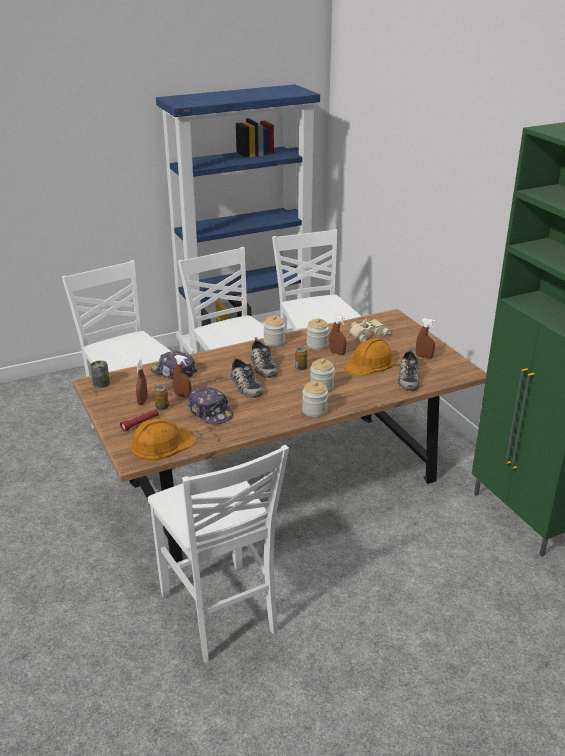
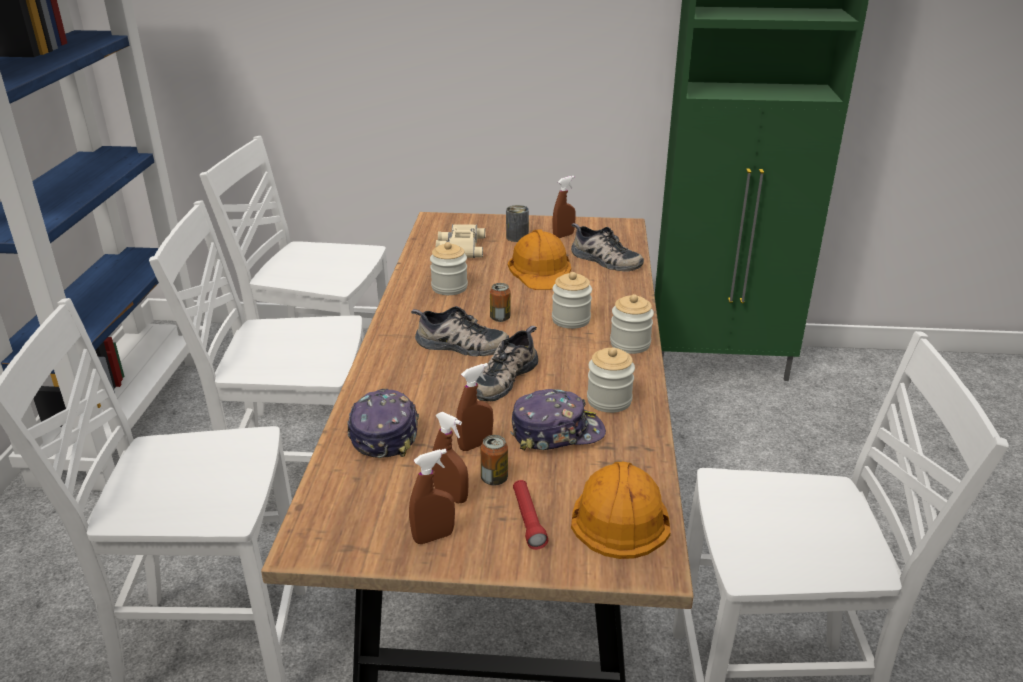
camera: 60 degrees left, 0 degrees up
can [90,361,110,388] -> can moved to [506,205,529,242]
cap [151,351,197,379] -> cap turned 120 degrees clockwise [348,389,419,458]
shoe [230,356,263,398] -> shoe turned 120 degrees clockwise [476,326,538,401]
jar [263,315,285,347] -> jar moved to [587,347,635,413]
brown spray bottle [330,314,346,355] -> brown spray bottle moved to [409,449,455,544]

